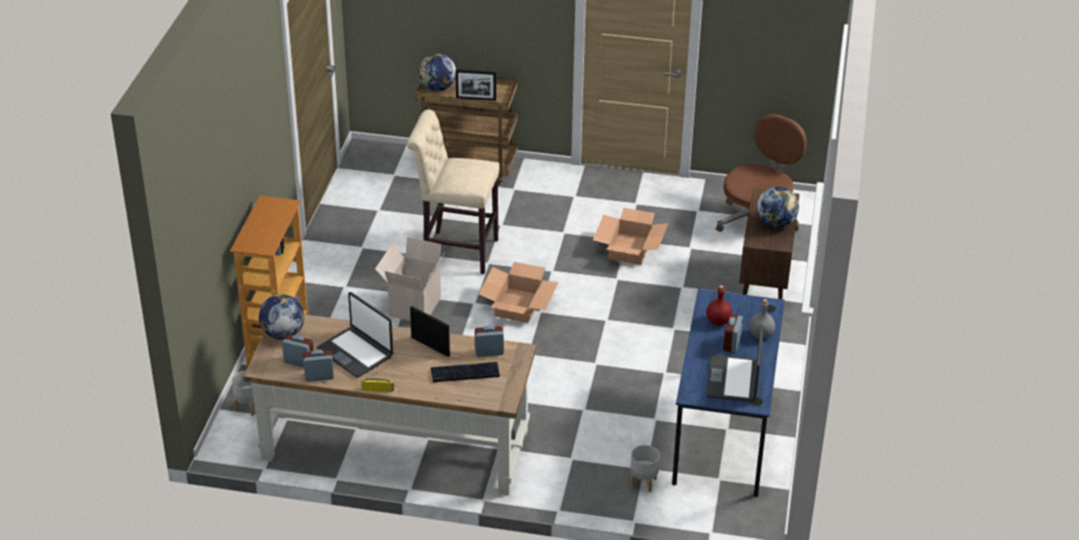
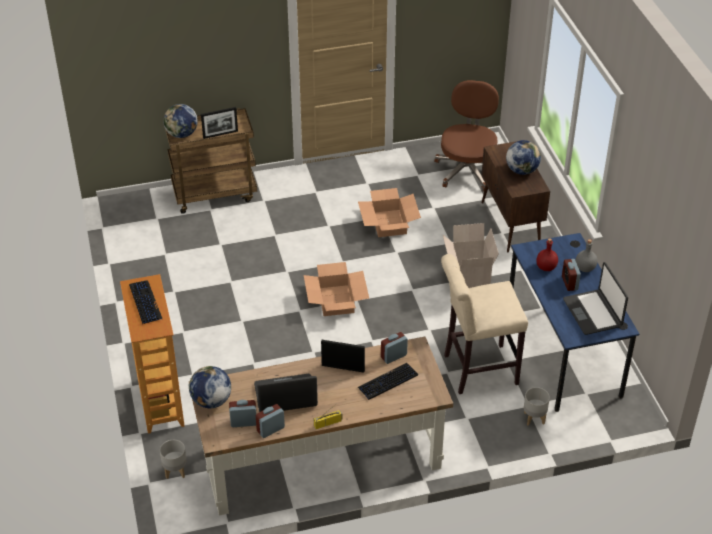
camera: 25 degrees left, 5 degrees up
laptop [317,292,393,378] -> laptop turned 150 degrees clockwise [254,374,318,412]
cardboard box [375,237,445,321] -> cardboard box moved to [443,223,499,288]
beige stool [407,110,500,274] -> beige stool moved to [441,254,528,394]
none -> keyboard [129,281,162,324]

